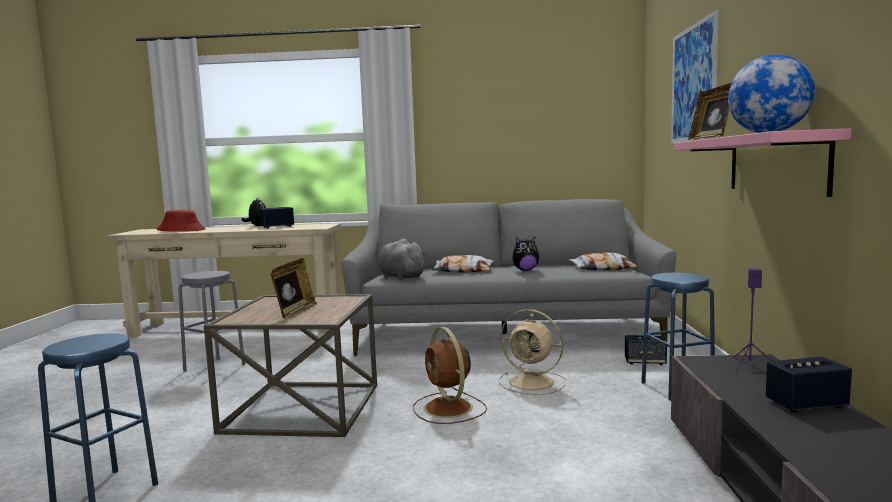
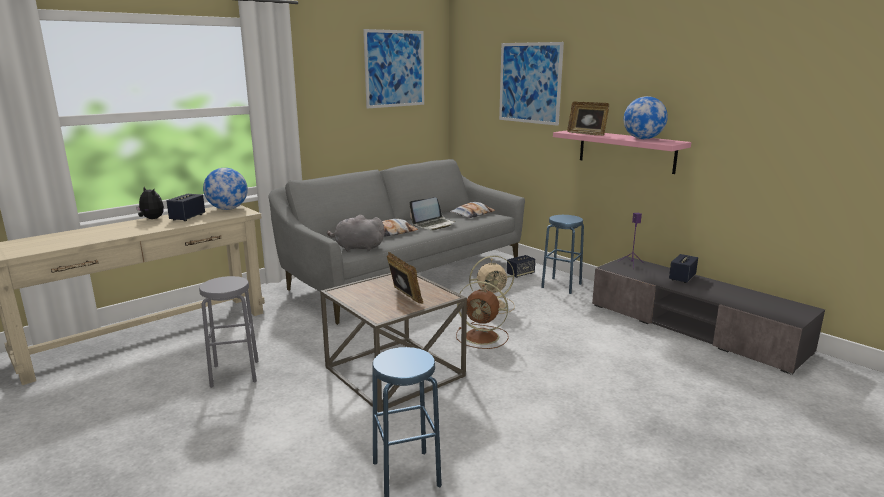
camera: 45 degrees left, 10 degrees up
red hat [156,210,206,232] -> none
plush toy [513,237,539,271] -> laptop [410,197,455,231]
none -> globe [203,168,248,210]
none -> picture [363,29,424,109]

